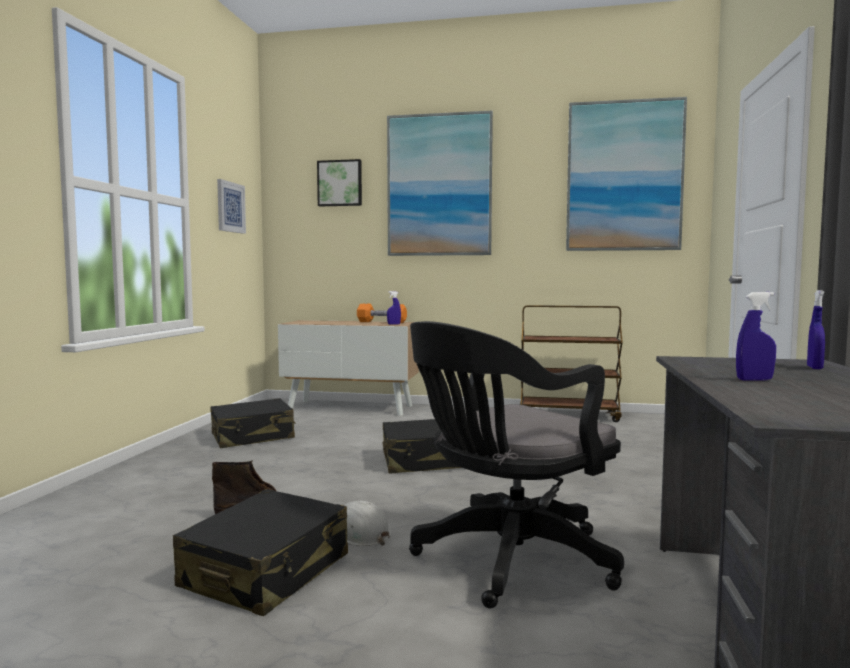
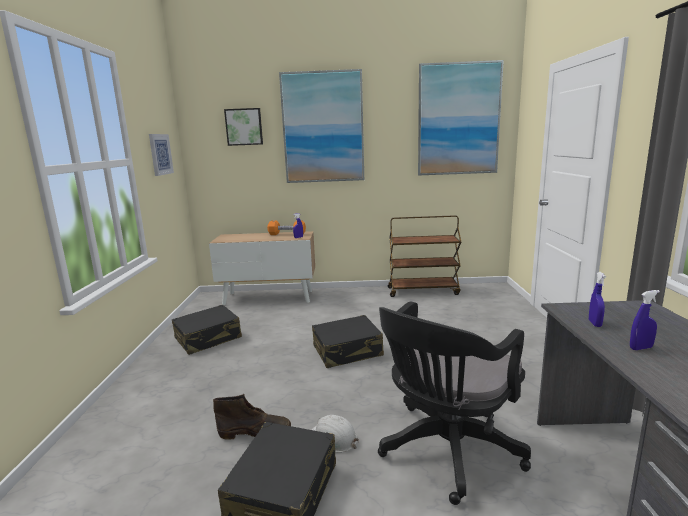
camera: 10 degrees left, 10 degrees up
blue spray bottle [807,290,825,369] -> blue spray bottle moved to [589,272,606,327]

